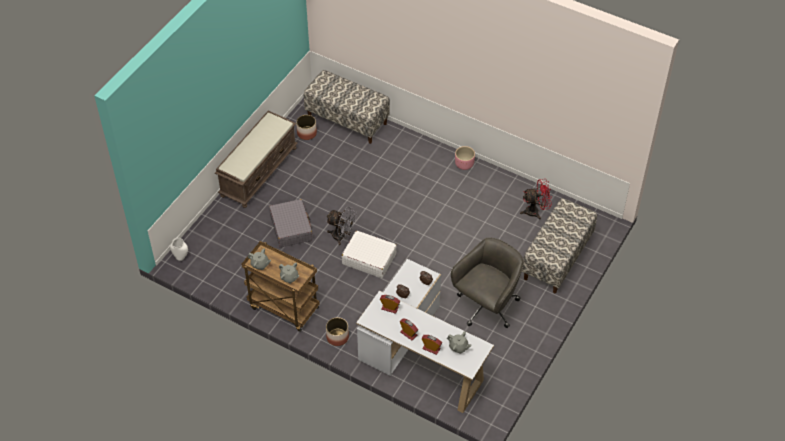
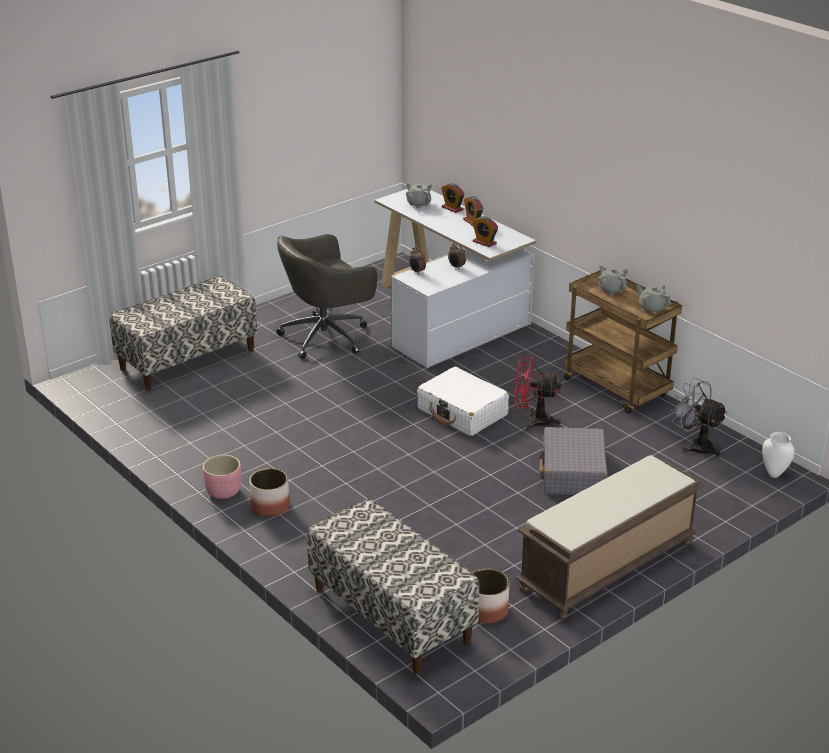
camera: 160 degrees left, 20 degrees down
grey fan [326,207,357,245] -> grey fan moved to [671,377,728,458]
planter [326,317,349,346] -> planter moved to [249,468,290,517]
red fan [520,179,552,220] -> red fan moved to [514,357,561,430]

